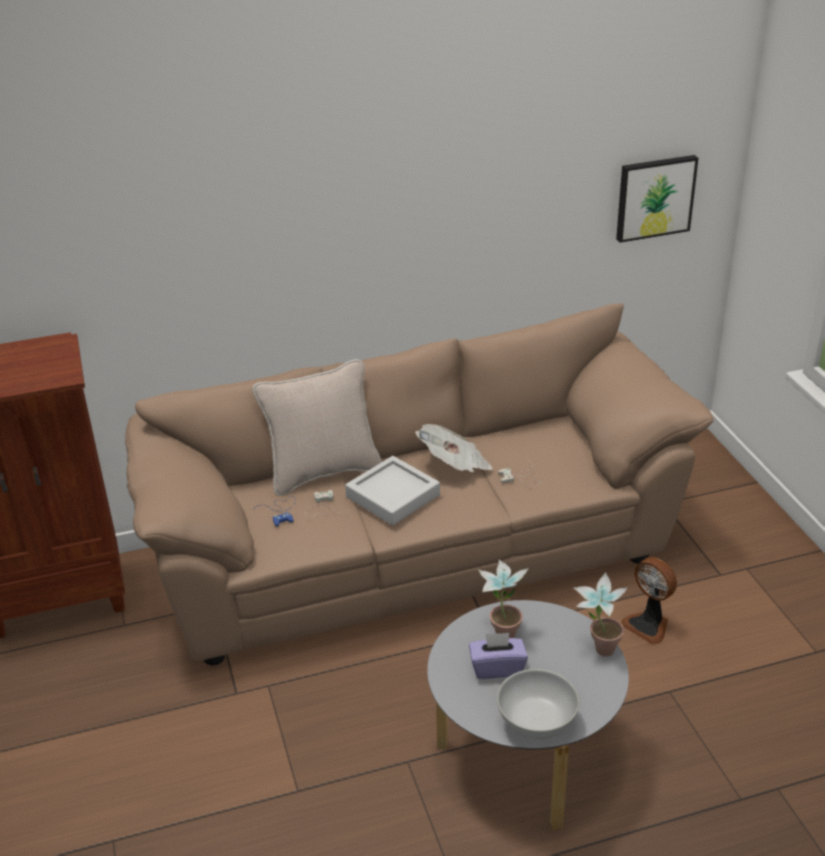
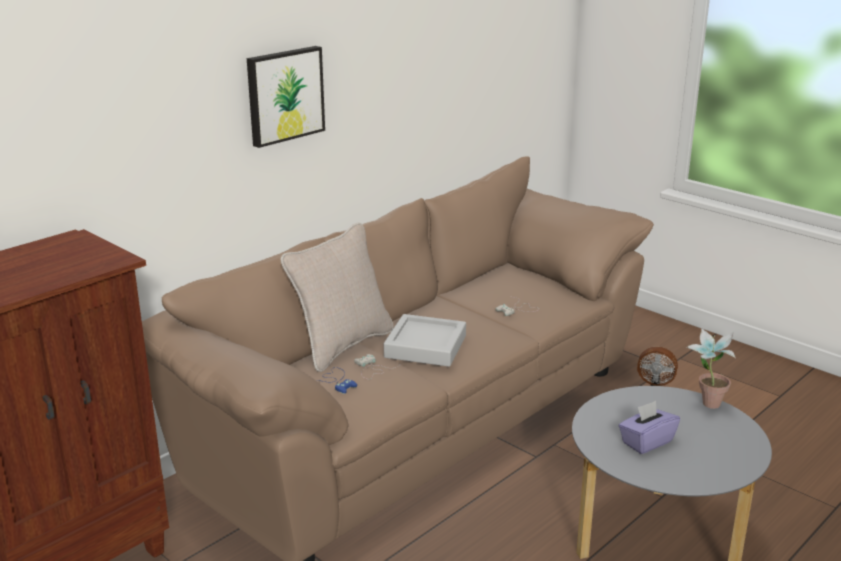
camera: 30 degrees left, 10 degrees down
newspaper [415,424,493,472] -> none
potted plant [478,560,528,638] -> none
white bowl [497,669,579,739] -> none
picture [616,155,698,243] -> picture moved to [247,46,325,148]

